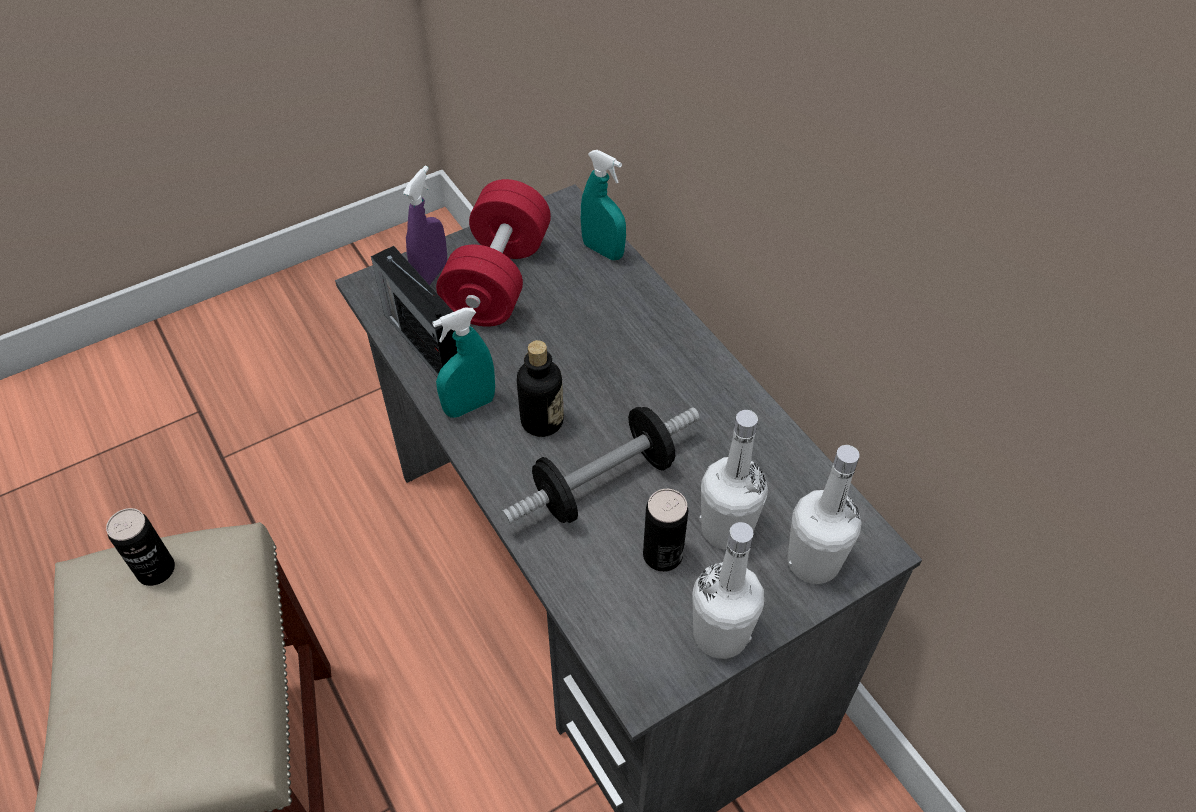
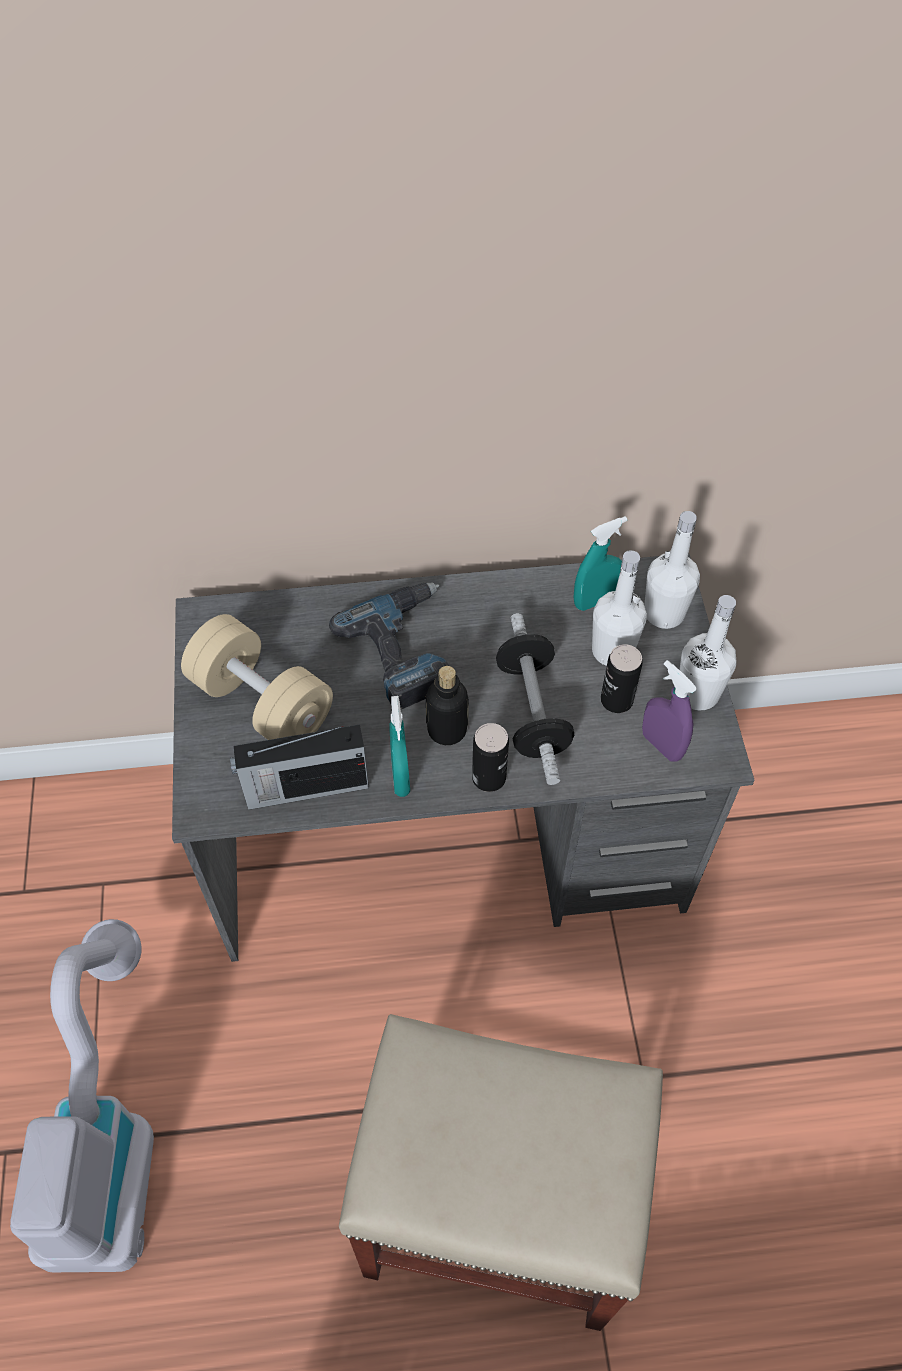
camera: 65 degrees left, 5 degrees up
can [106,508,175,586] -> can moved to [472,723,509,792]
purple spray bottle [403,166,447,285] -> purple spray bottle moved to [642,660,697,762]
red dumbbell [436,179,551,327] -> beige dumbbell [181,614,333,740]
turquoise spray bottle [580,150,626,260] -> turquoise spray bottle moved to [574,516,627,611]
none -> vacuum cleaner [10,919,154,1272]
none -> power drill [329,582,449,709]

